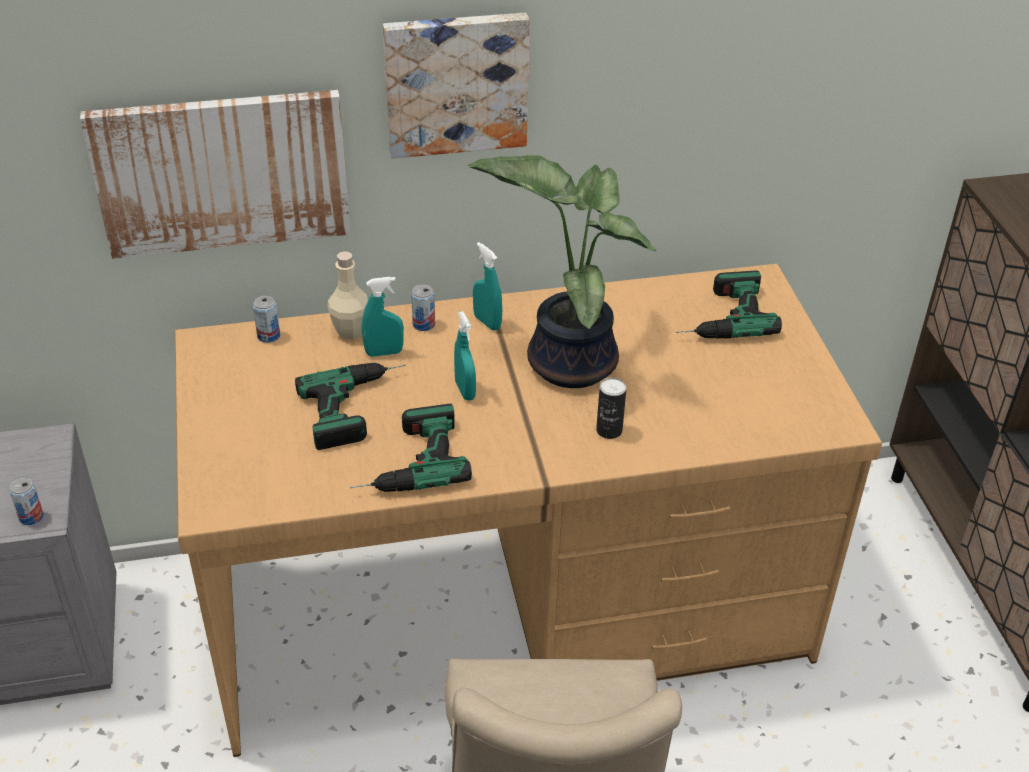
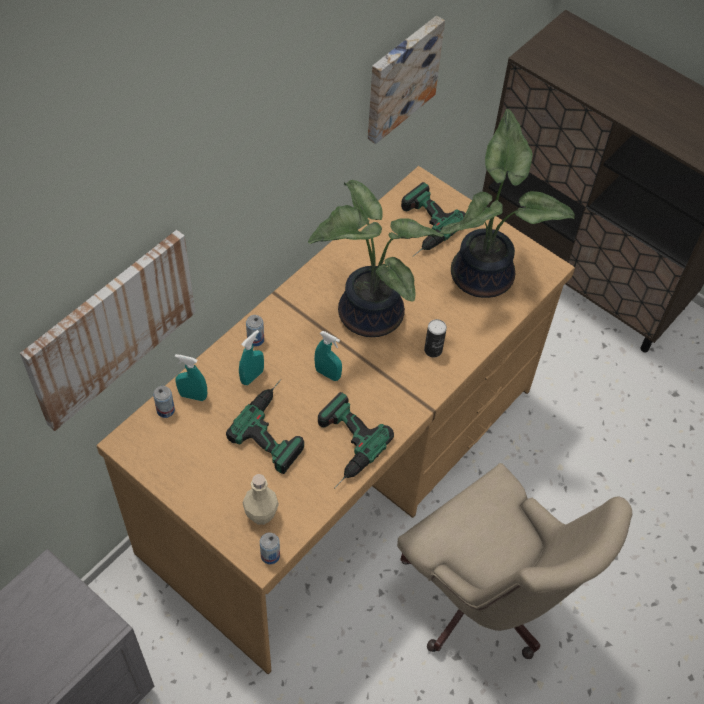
camera: 40 degrees left, 15 degrees up
can [9,478,44,525] -> can moved to [260,533,280,565]
beige bottle [327,251,368,339] -> beige bottle moved to [243,474,279,525]
picture [383,13,530,159] -> picture moved to [368,15,445,144]
turquoise spray bottle [473,242,502,331] -> turquoise spray bottle moved to [175,354,207,401]
none -> potted plant [440,109,575,298]

